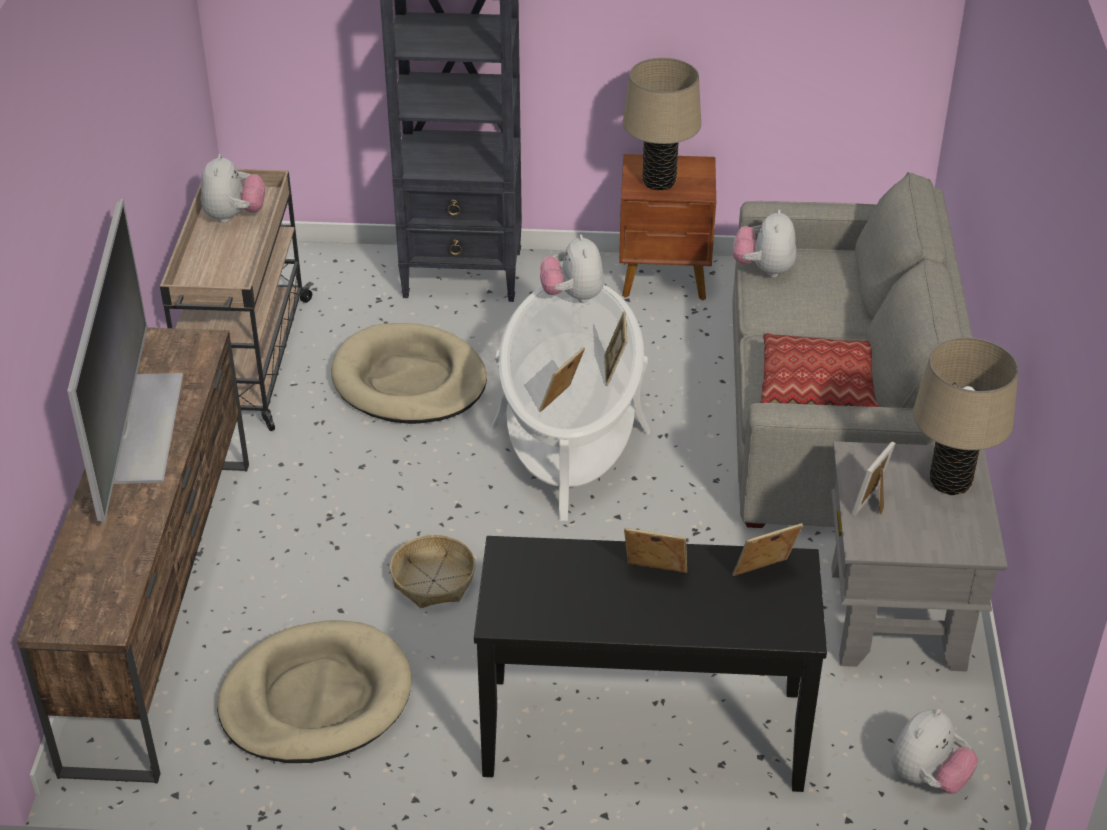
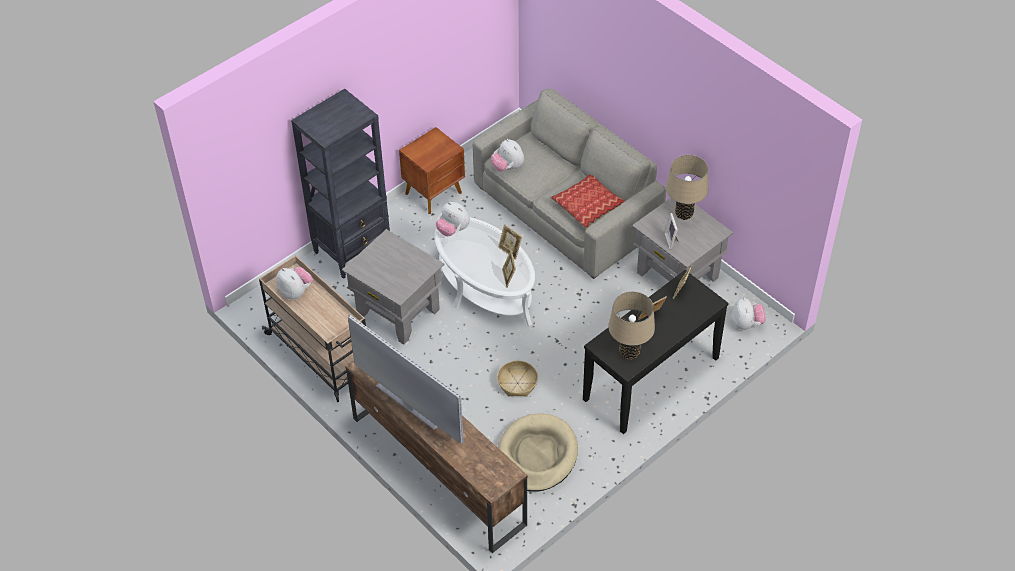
camera: 45 degrees left, 10 degrees up
beige dog bed [331,323,487,424] -> grey side table [342,229,445,345]
beige table lamp [623,58,701,191] -> beige table lamp moved to [608,291,655,359]

